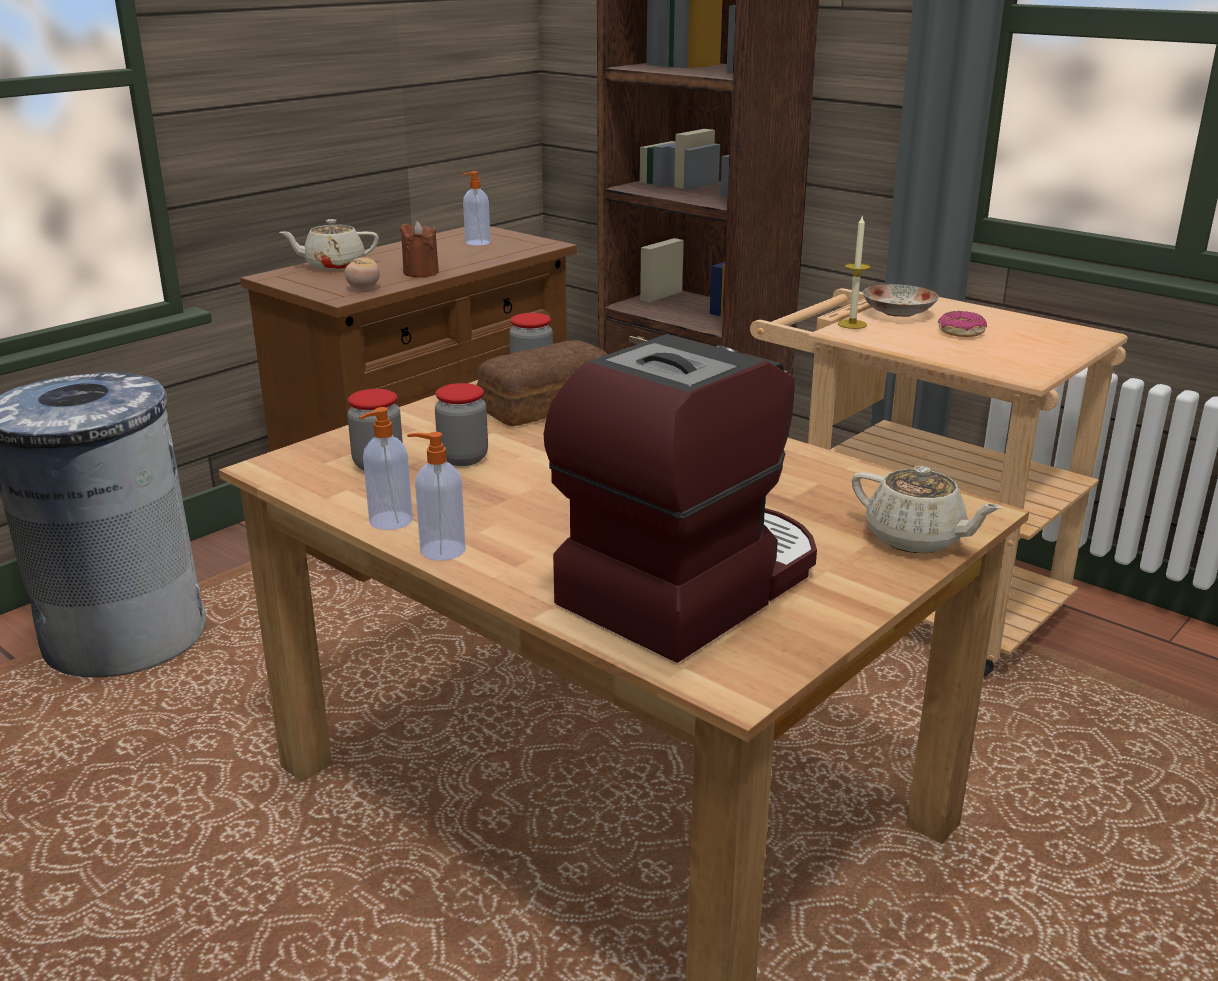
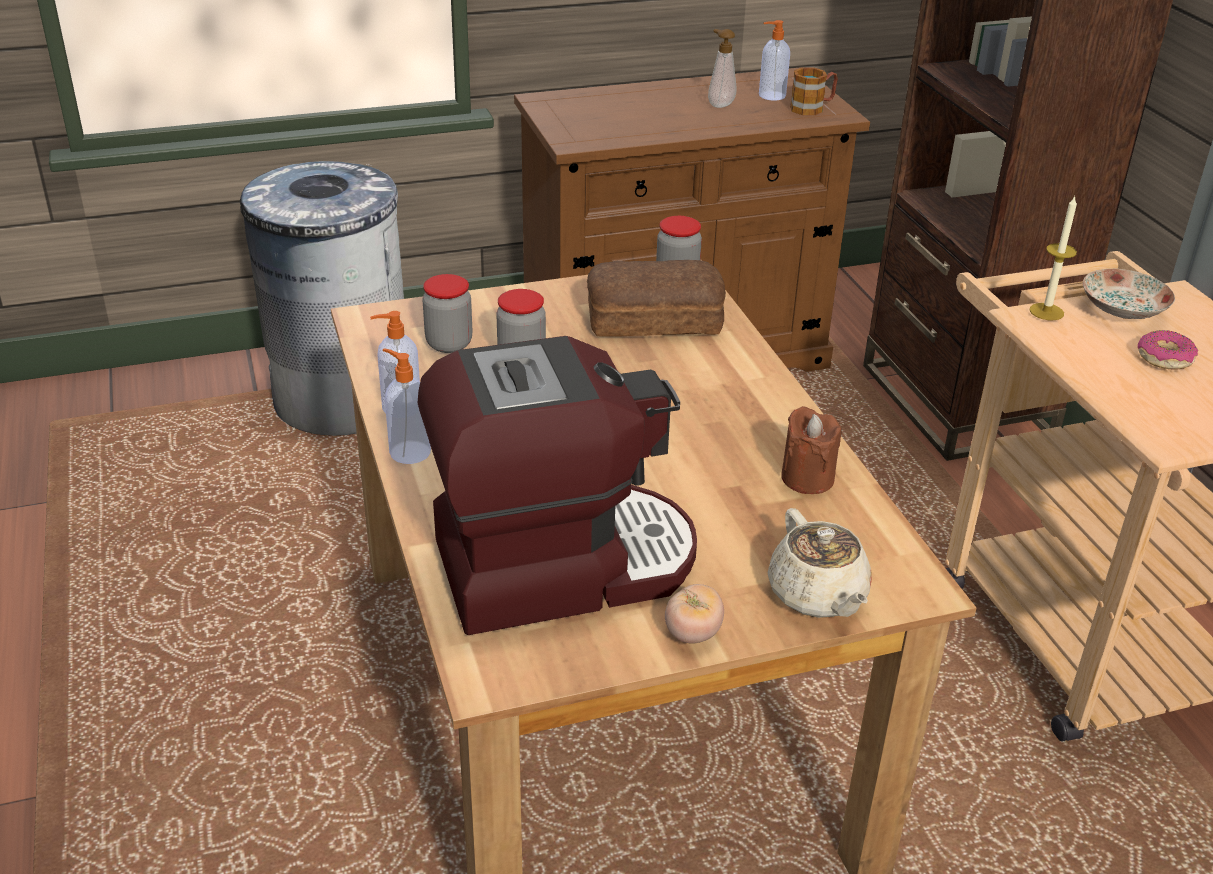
camera: 30 degrees right, 10 degrees up
beige teapot [279,219,379,271] -> none
tomato [345,257,380,289] -> tomato moved to [665,584,724,644]
brown candle [400,221,439,277] -> brown candle moved to [781,406,842,494]
none -> soap dispenser [708,29,737,108]
none -> mug [790,67,838,115]

